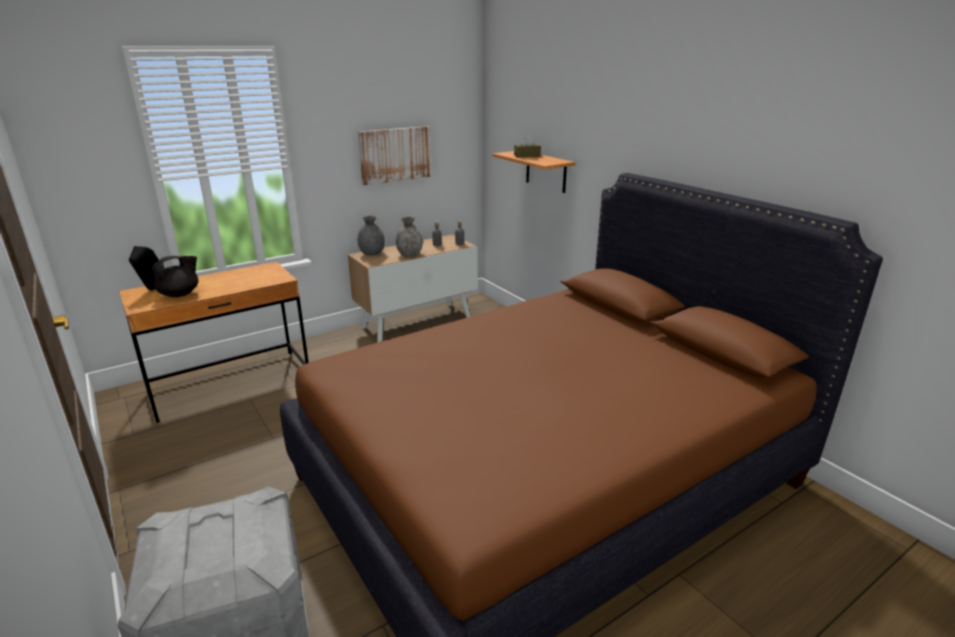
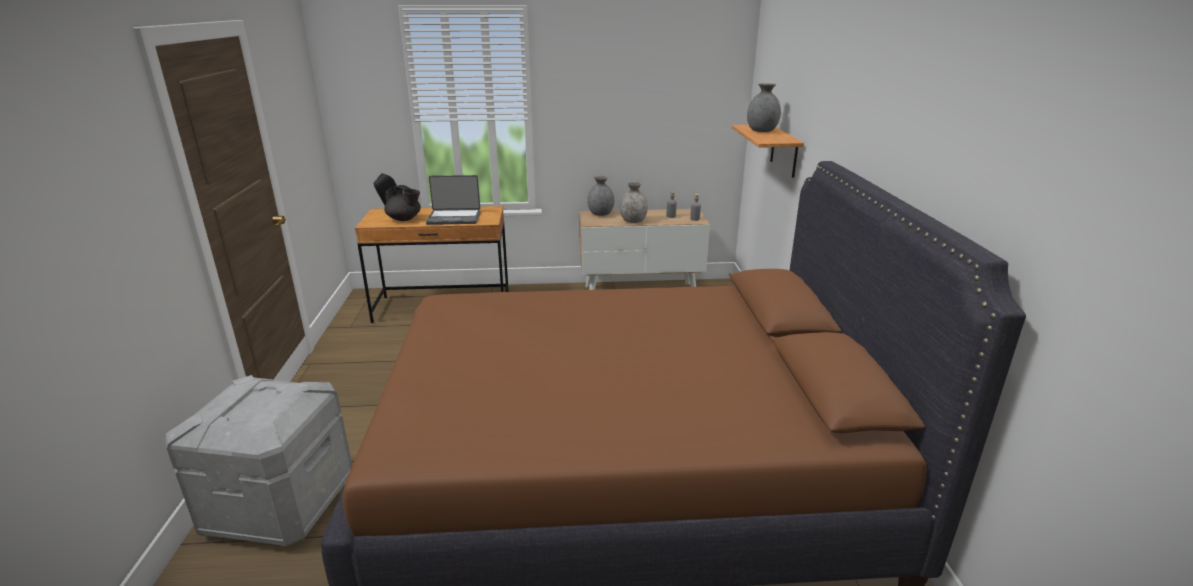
camera: 30 degrees right, 0 degrees up
black teapot [152,256,199,297] -> black teapot turned 45 degrees clockwise [384,185,421,221]
picture [358,126,431,185] -> none
brown tissue box [514,135,541,158] -> grey vase [747,83,781,132]
none -> laptop [426,175,480,225]

